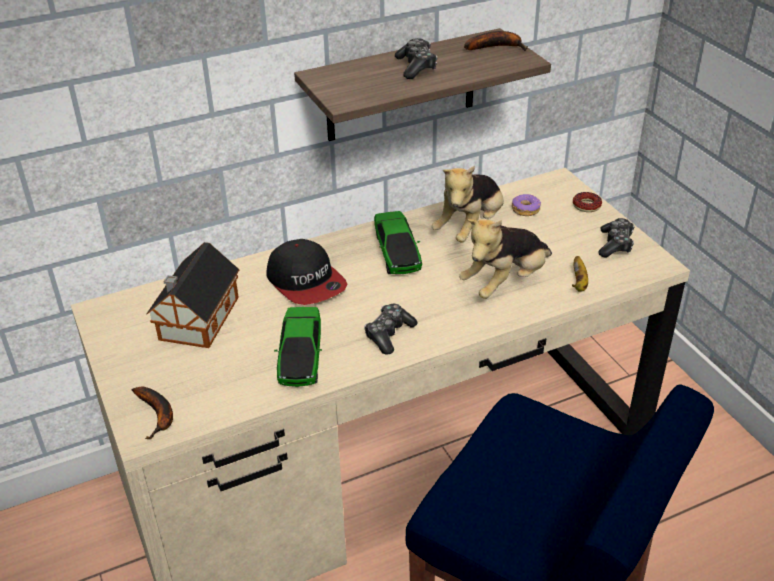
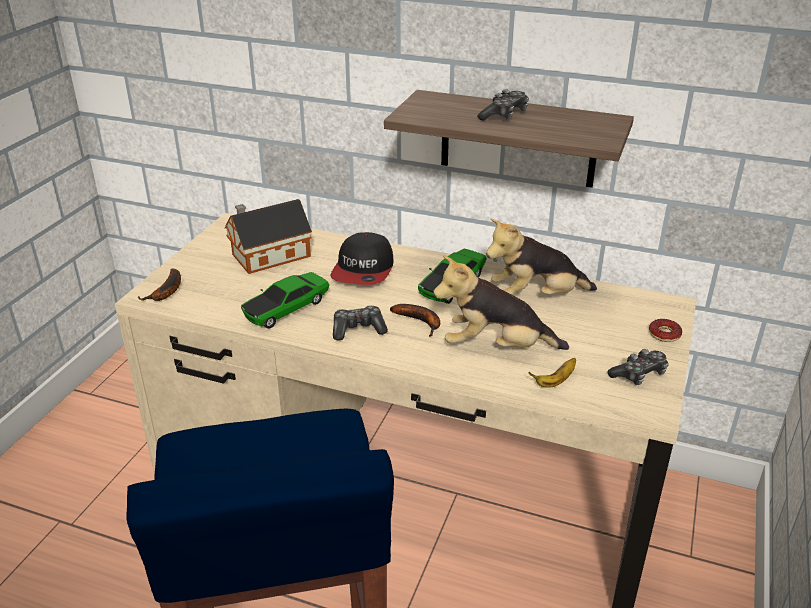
camera: 45 degrees right, 5 degrees down
banana [464,31,528,51] -> banana moved to [390,304,440,337]
donut [512,194,541,216] -> none

